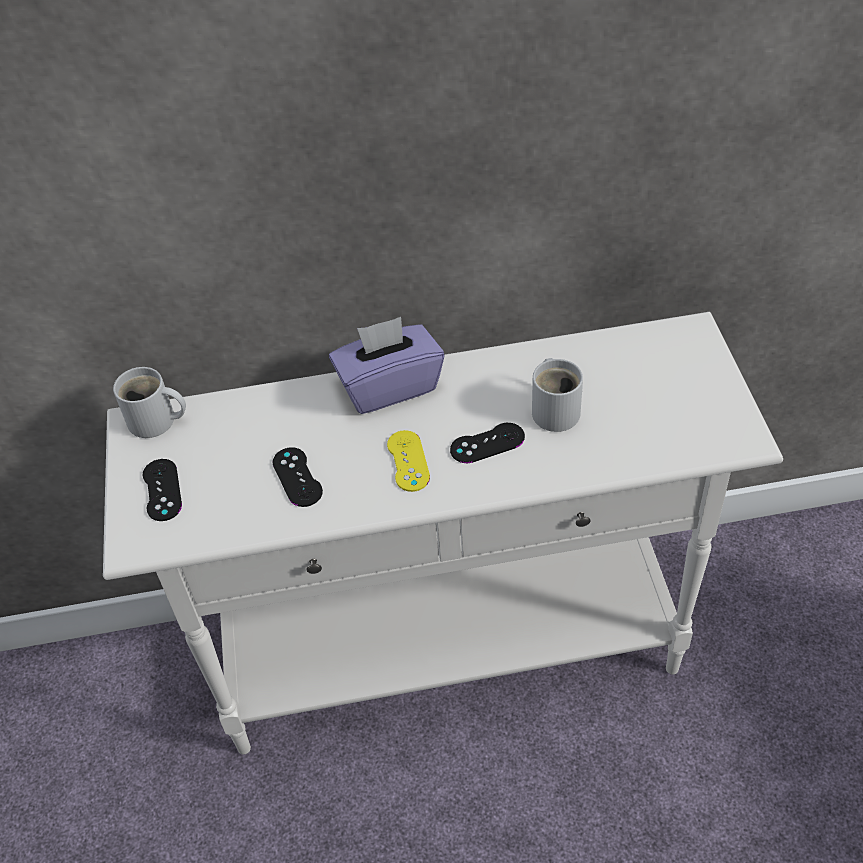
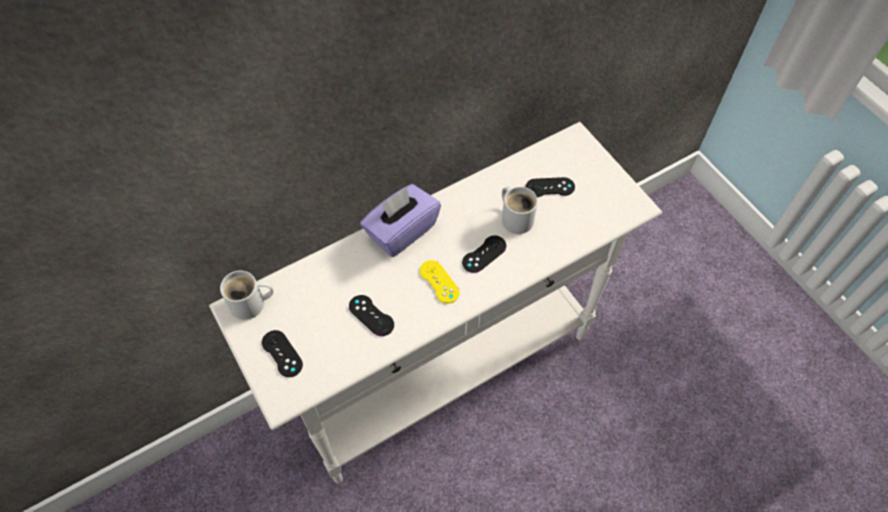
camera: 25 degrees left, 10 degrees up
none -> black game controller [526,177,575,197]

